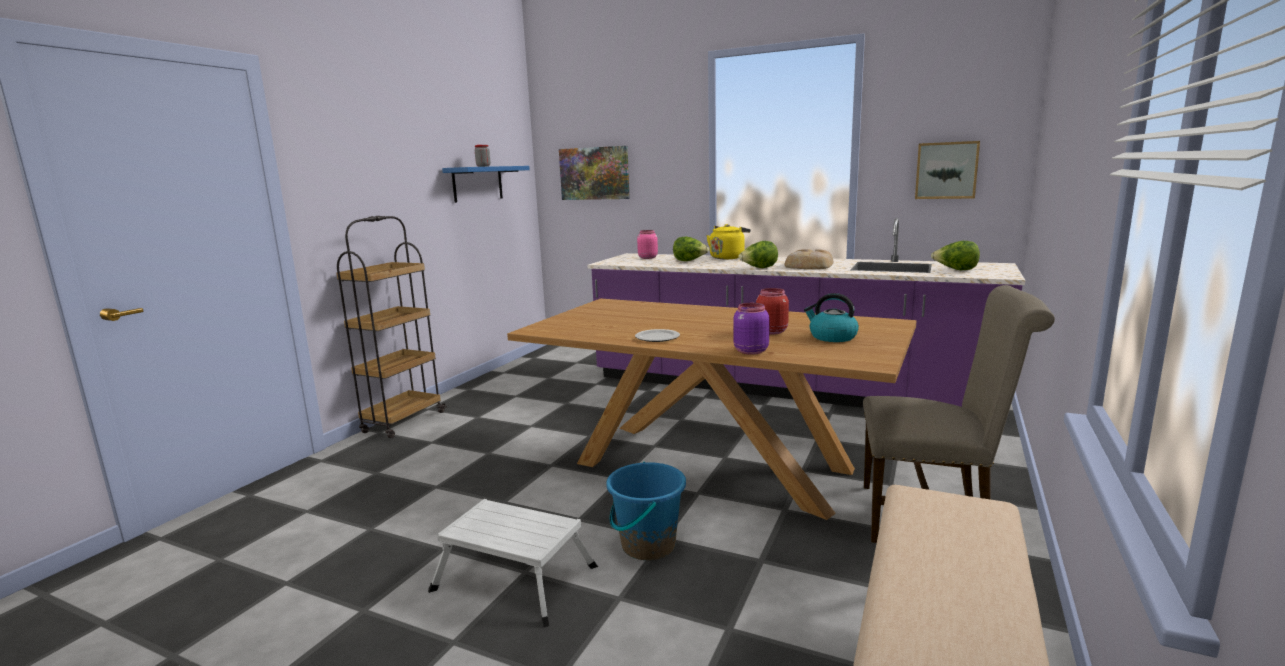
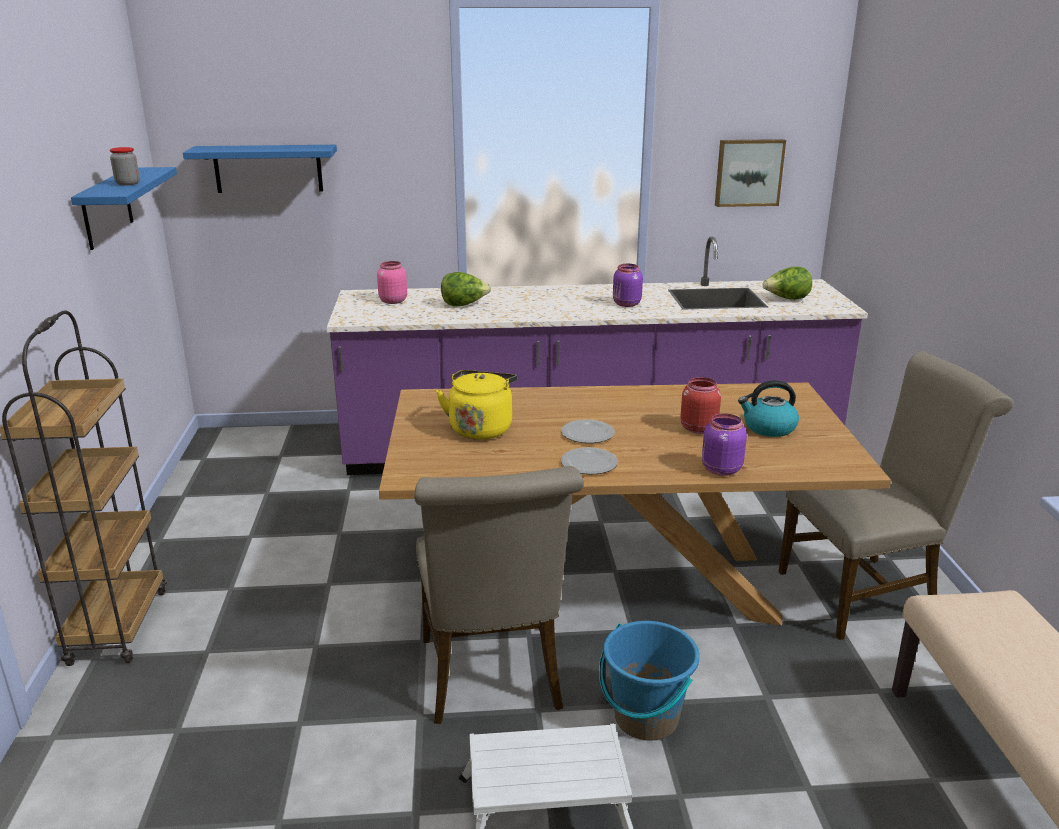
camera: 30 degrees left, 10 degrees up
picture [559,146,630,200] -> blue shelf [183,145,337,193]
yellow kettle [706,224,751,259] -> yellow kettle moved to [436,370,517,440]
lettuce [738,241,778,268] -> none
bread [785,249,833,269] -> purple jar [613,264,643,307]
none -> beige chair [414,466,584,724]
none -> plate [561,420,615,443]

